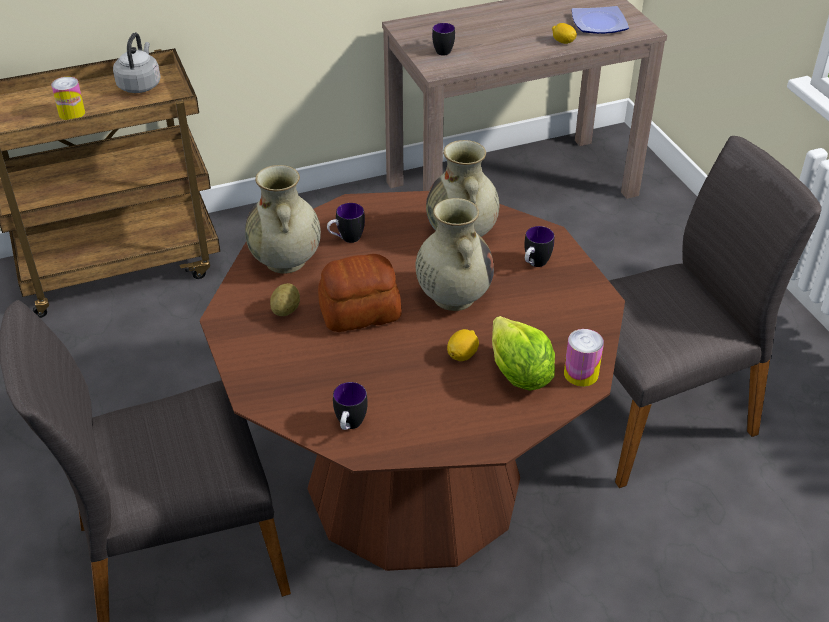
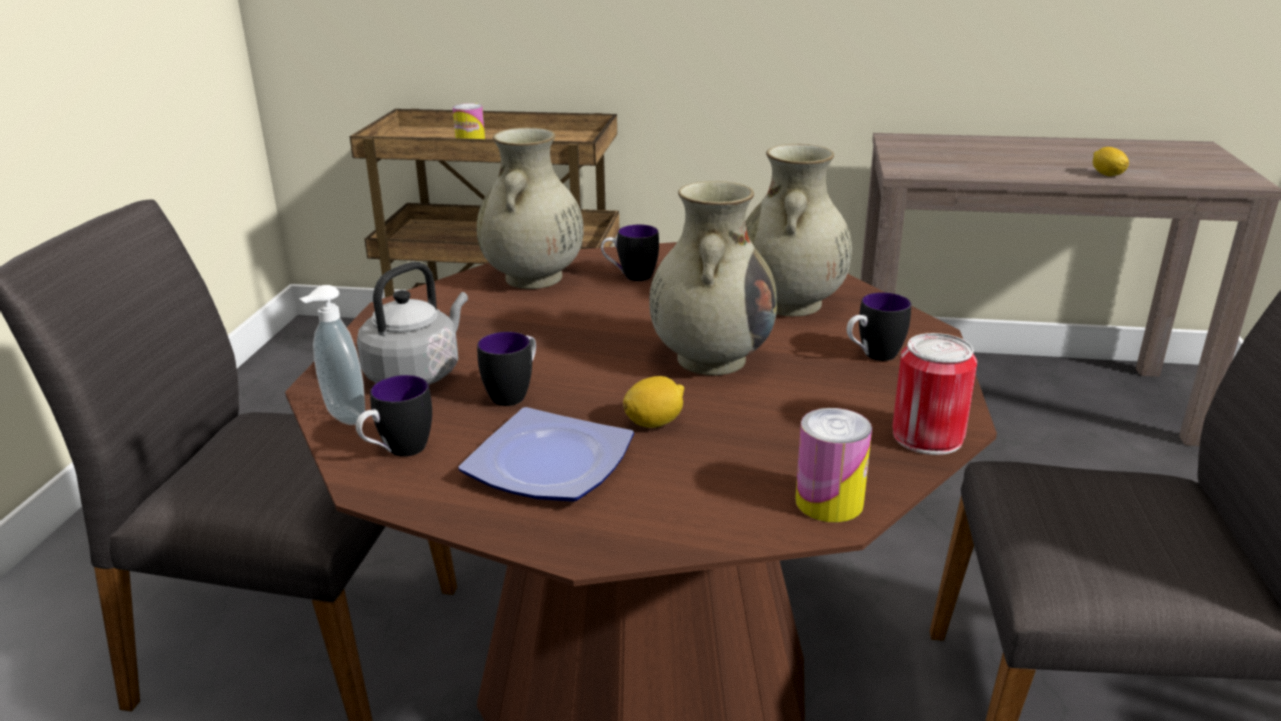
camera: 30 degrees right, 15 degrees down
grey kettle [113,32,161,93] -> grey kettle moved to [357,262,468,385]
potato [270,283,300,316] -> none
bread [318,254,402,332] -> none
mug [432,23,455,56] -> mug moved to [477,332,536,406]
lettuce [492,316,555,391] -> none
plate [572,6,629,34] -> plate moved to [458,407,634,502]
none -> soap dispenser [299,285,365,425]
none -> can [892,333,977,455]

